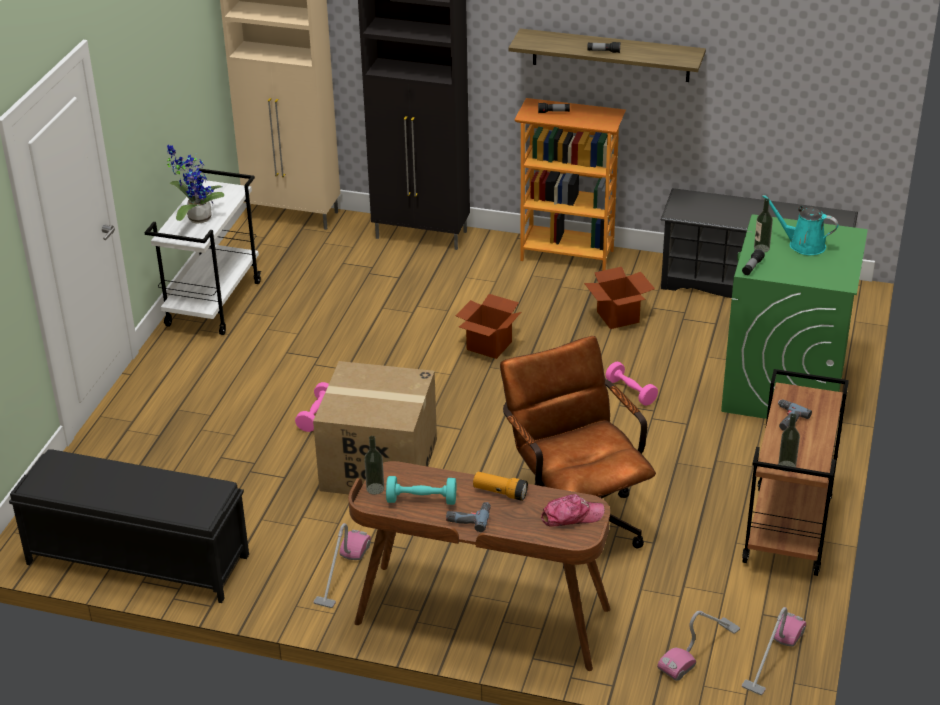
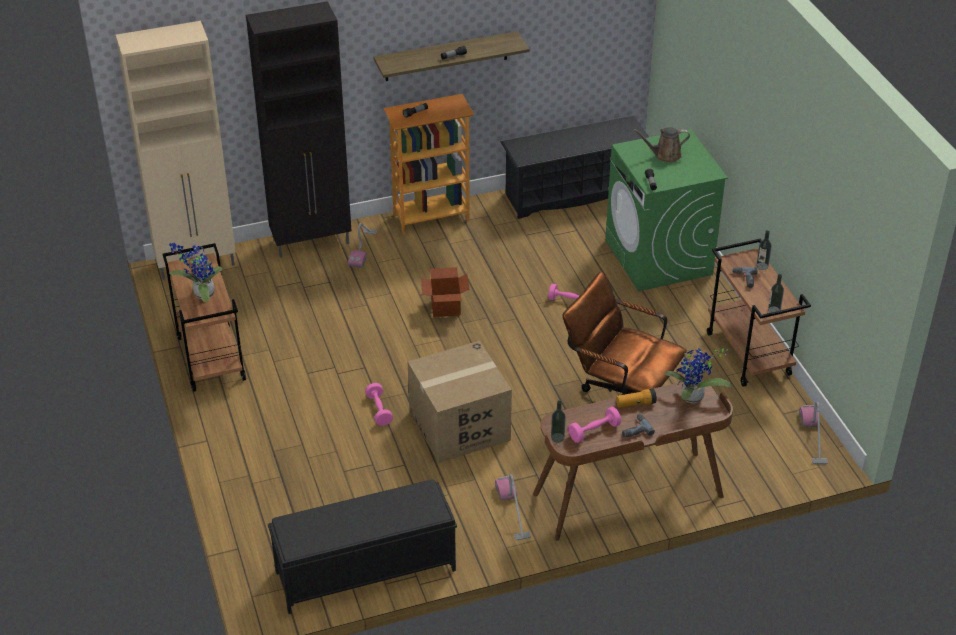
camera: 35 degrees left, 5 degrees up
white cart [144,169,261,335] -> brown cart [162,243,246,392]
turquoise dumbbell [386,476,456,505] -> pink dumbbell [568,407,621,443]
cap [541,494,605,527] -> potted plant [665,348,731,403]
cardboard box [584,267,655,329] -> none
vacuum cleaner [657,611,740,681] -> vacuum cleaner moved to [348,223,377,268]
bottle [754,198,773,253] -> bottle moved to [756,230,772,270]
turquoise watering can [762,194,838,255] -> brown watering can [633,127,690,162]

